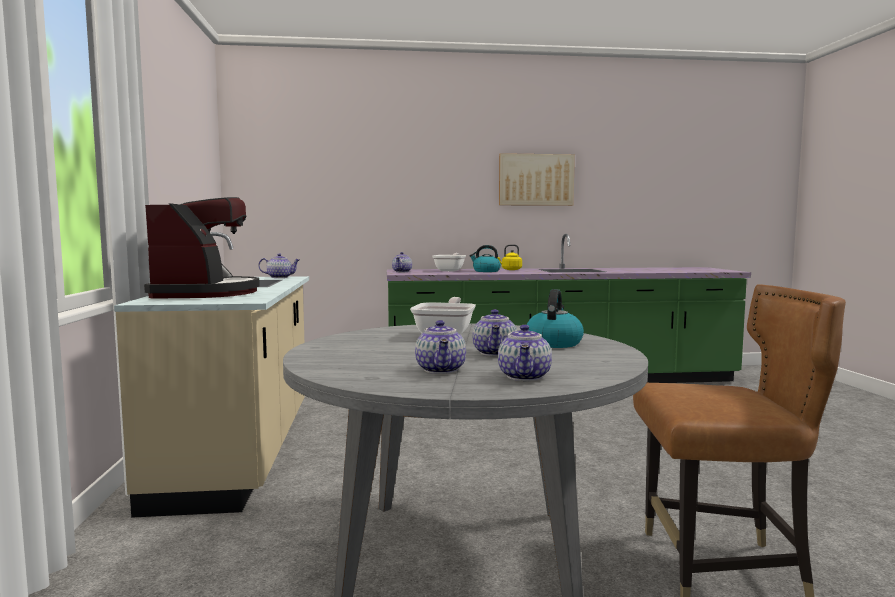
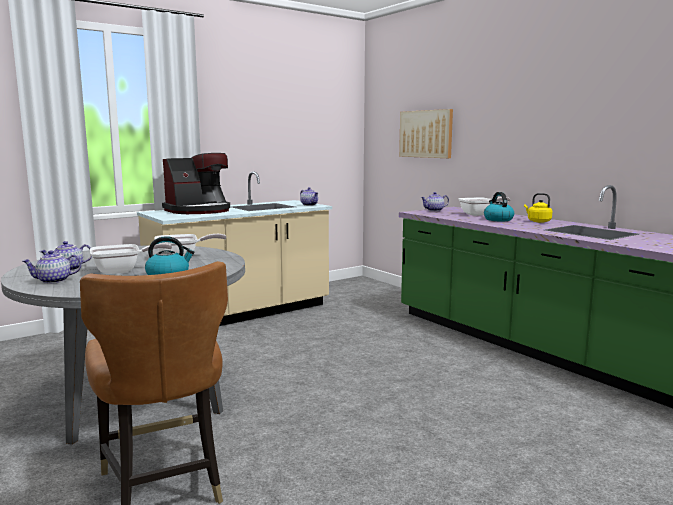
camera: 60 degrees right, 5 degrees up
teapot [473,309,517,356] -> frying pan [90,243,172,274]
picture [499,153,575,206] -> picture moved to [399,109,453,158]

